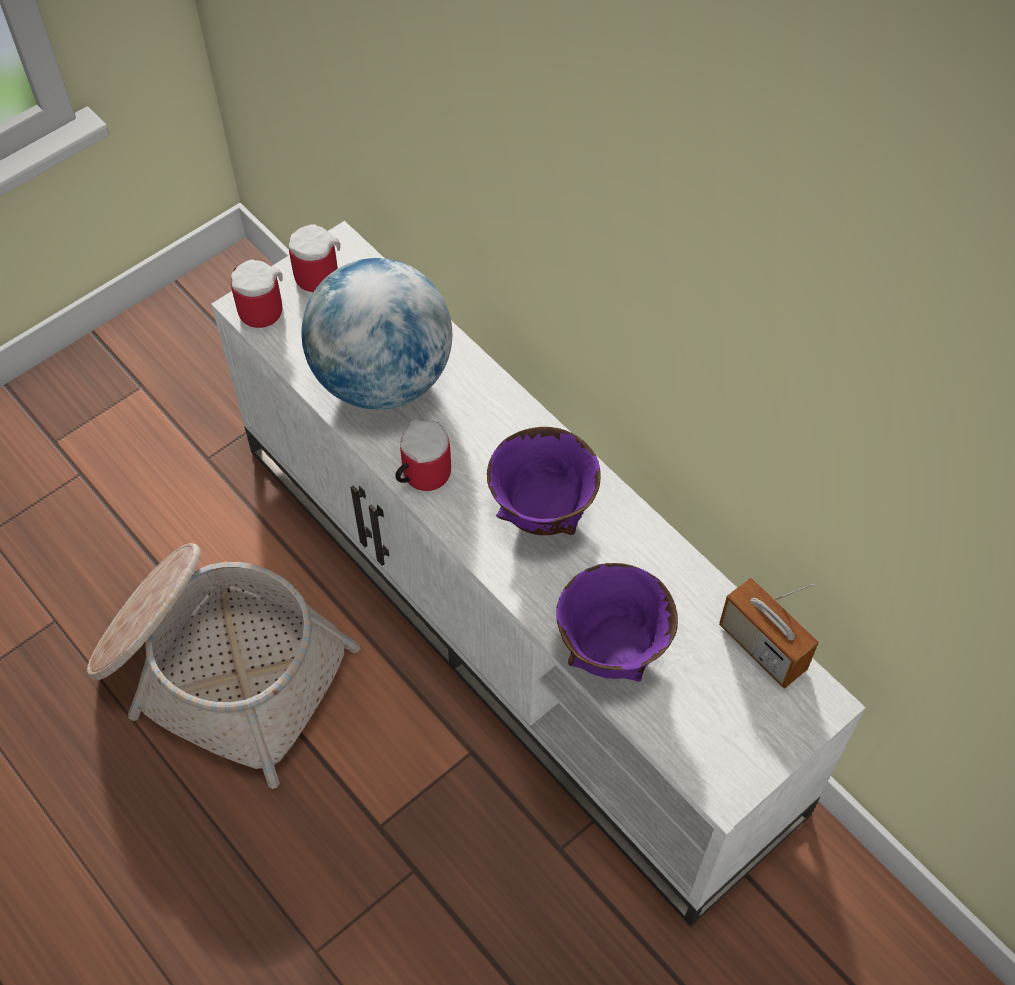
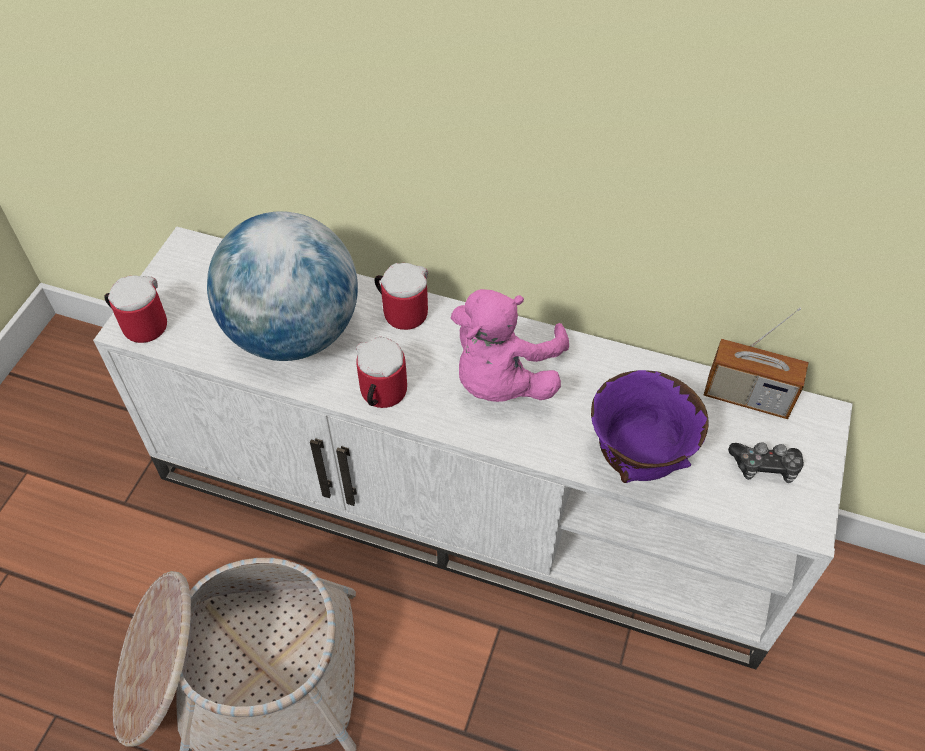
camera: 30 degrees left, 5 degrees down
mug [288,224,340,292] -> mug moved to [375,263,428,330]
purple bowl [487,427,601,535] -> pink plush toy [451,289,569,402]
none -> game controller [728,442,804,483]

